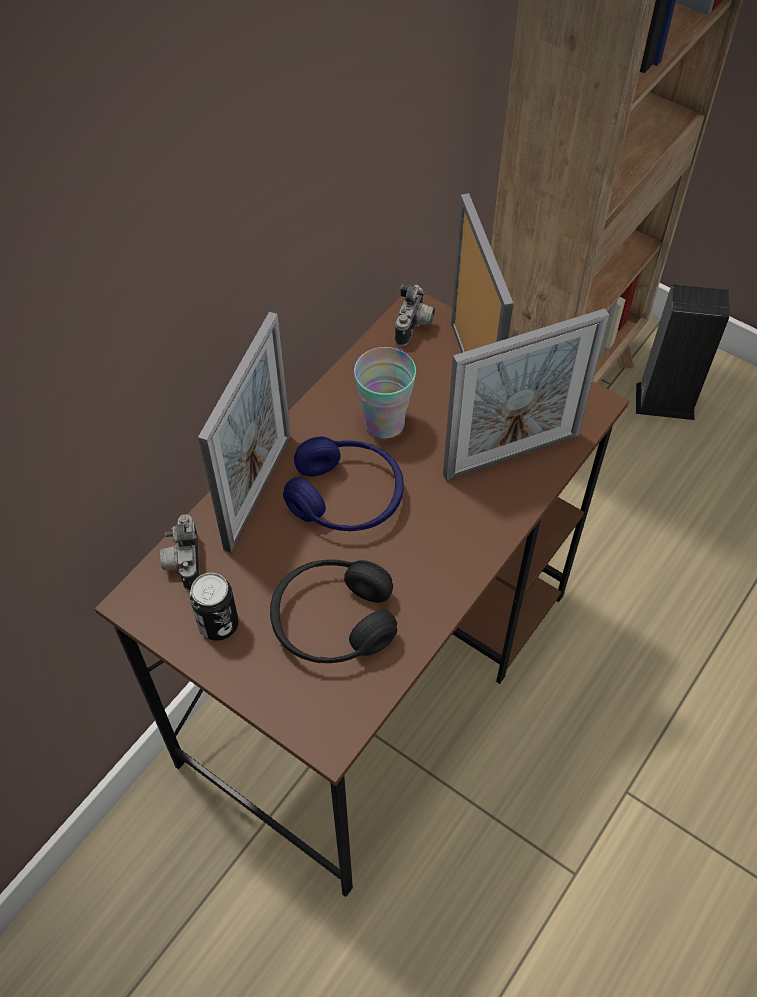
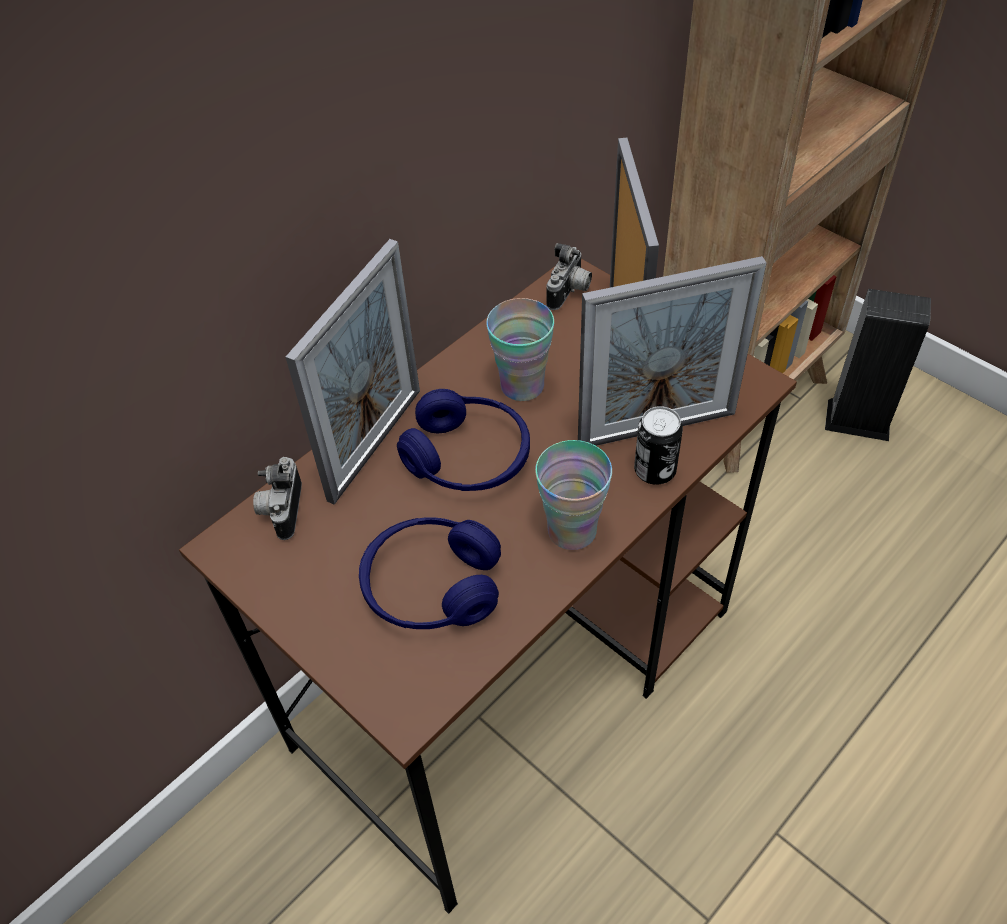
camera: 10 degrees right, 5 degrees down
can [189,573,239,641] -> can moved to [634,406,683,485]
black headphones [270,559,397,663] -> blue headphones [359,517,501,629]
none -> cup [535,440,612,550]

